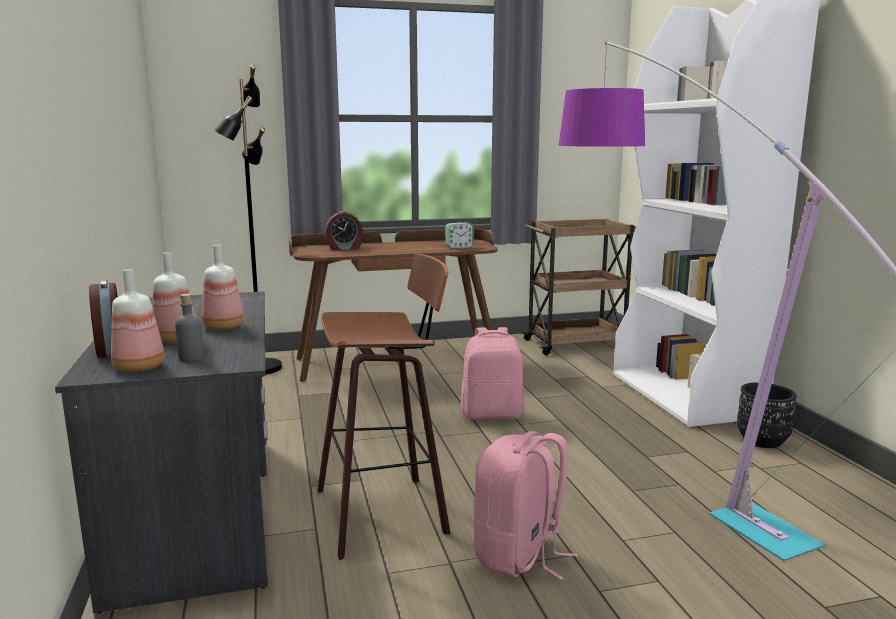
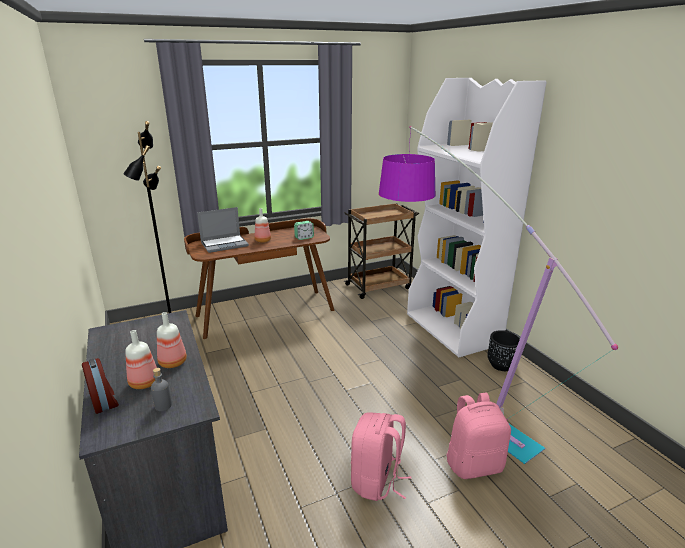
camera: 10 degrees left, 10 degrees up
bottle [111,269,165,372] -> bottle moved to [254,208,271,243]
stool [318,254,451,560] -> none
alarm clock [325,211,363,250] -> laptop [197,207,249,253]
pink backpack [461,327,525,420] -> pink backpack moved to [446,393,511,479]

